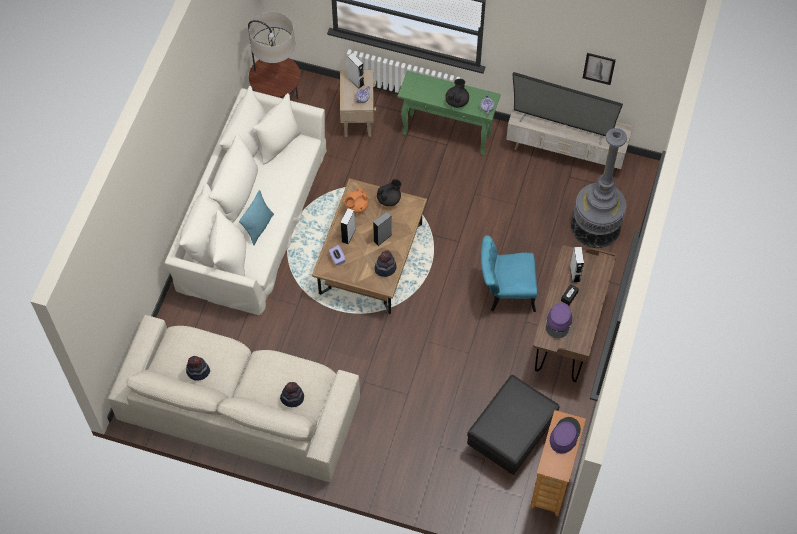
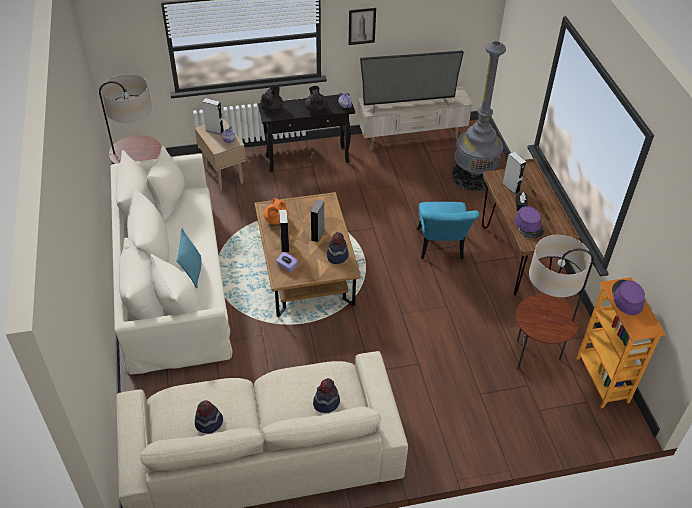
camera: 30 degrees left, 15 degrees down
black teapot [377,179,401,206] -> black teapot moved to [260,86,283,112]
green console table [398,71,501,155] -> black console table [258,93,355,172]
black ottoman [467,375,560,475] -> floor lamp [516,235,594,370]
turquoise chair [481,235,537,312] -> turquoise chair turned 60 degrees counterclockwise [417,202,479,259]
picture [583,53,616,85] -> picture moved to [348,8,376,45]

